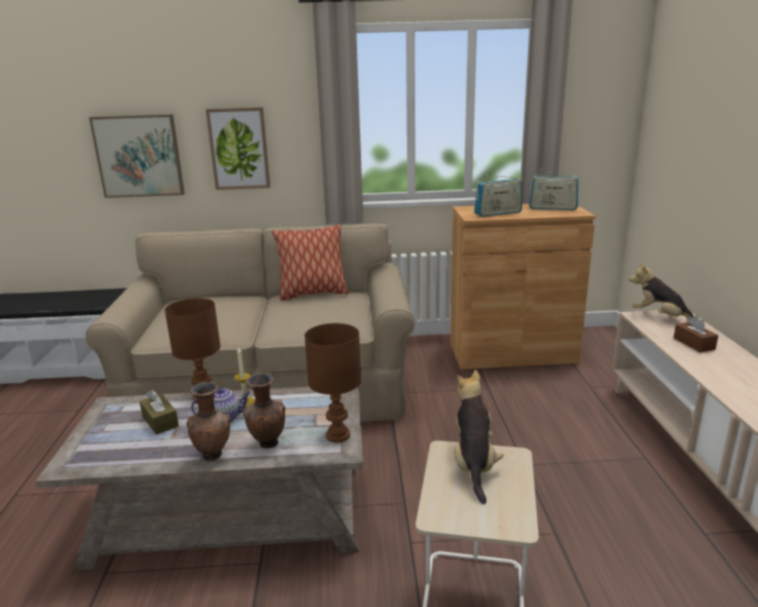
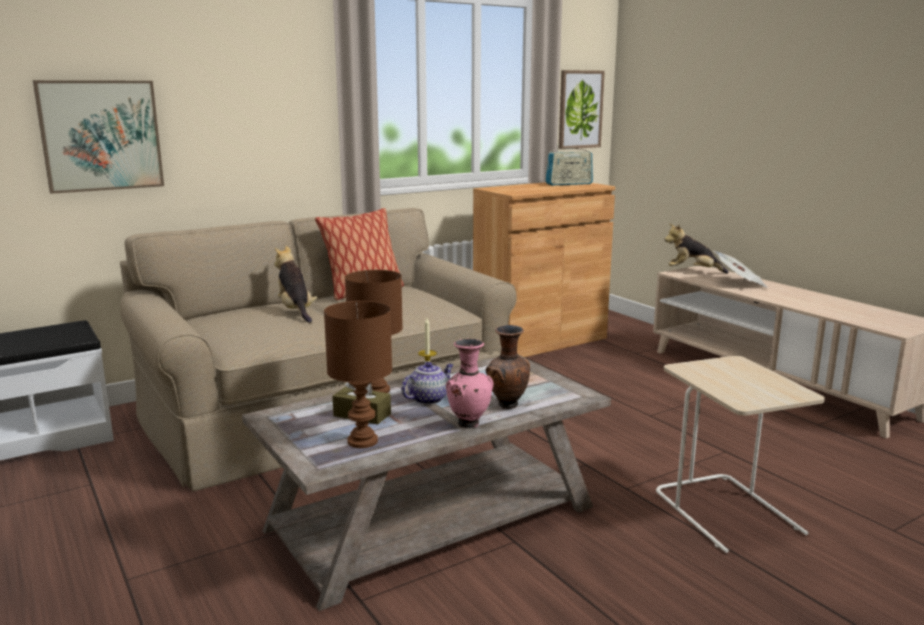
camera: 30 degrees left, 5 degrees down
brown vase [186,382,230,461] -> pink vase [446,339,493,428]
picture [206,107,270,190] -> picture moved to [559,70,605,149]
brown table lamp [304,323,361,443] -> brown table lamp moved to [324,301,392,448]
plush toy [454,370,504,504] -> plush toy moved to [274,246,317,323]
radio [474,174,522,217] -> none
brown tissue box [674,315,718,352] -> newspaper [714,251,768,288]

